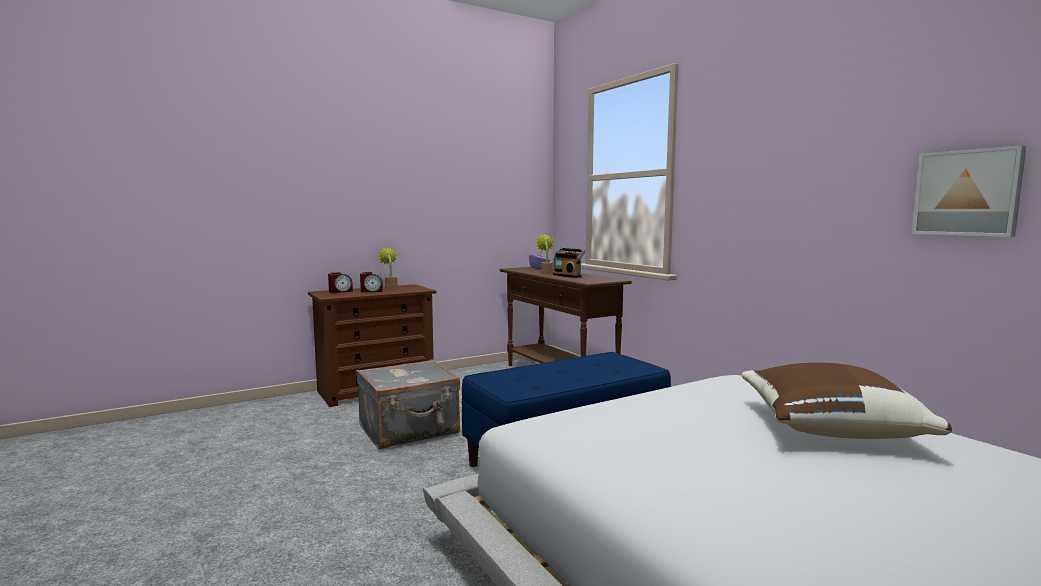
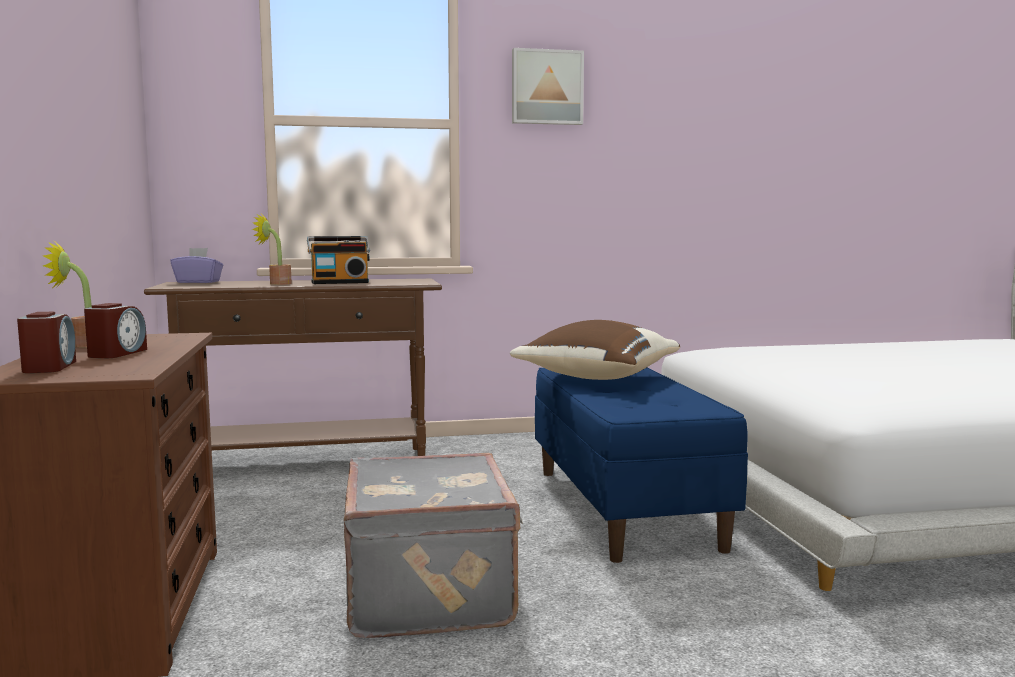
camera: 70 degrees left, 0 degrees up
brown pillow [742,363,952,439] -> brown pillow moved to [510,320,680,380]
picture [912,146,1026,237] -> picture moved to [512,48,584,125]

